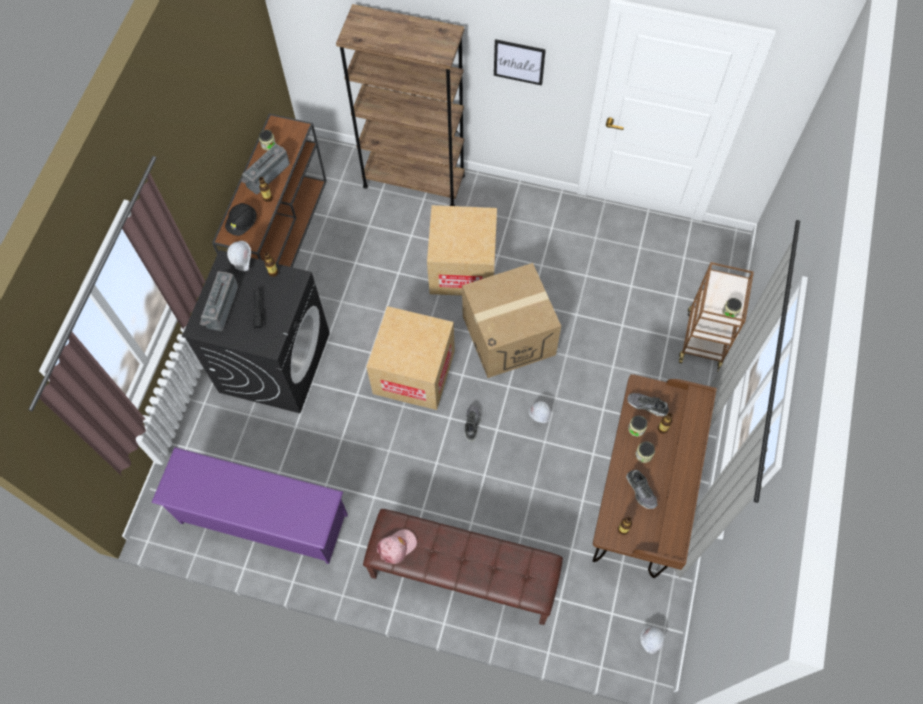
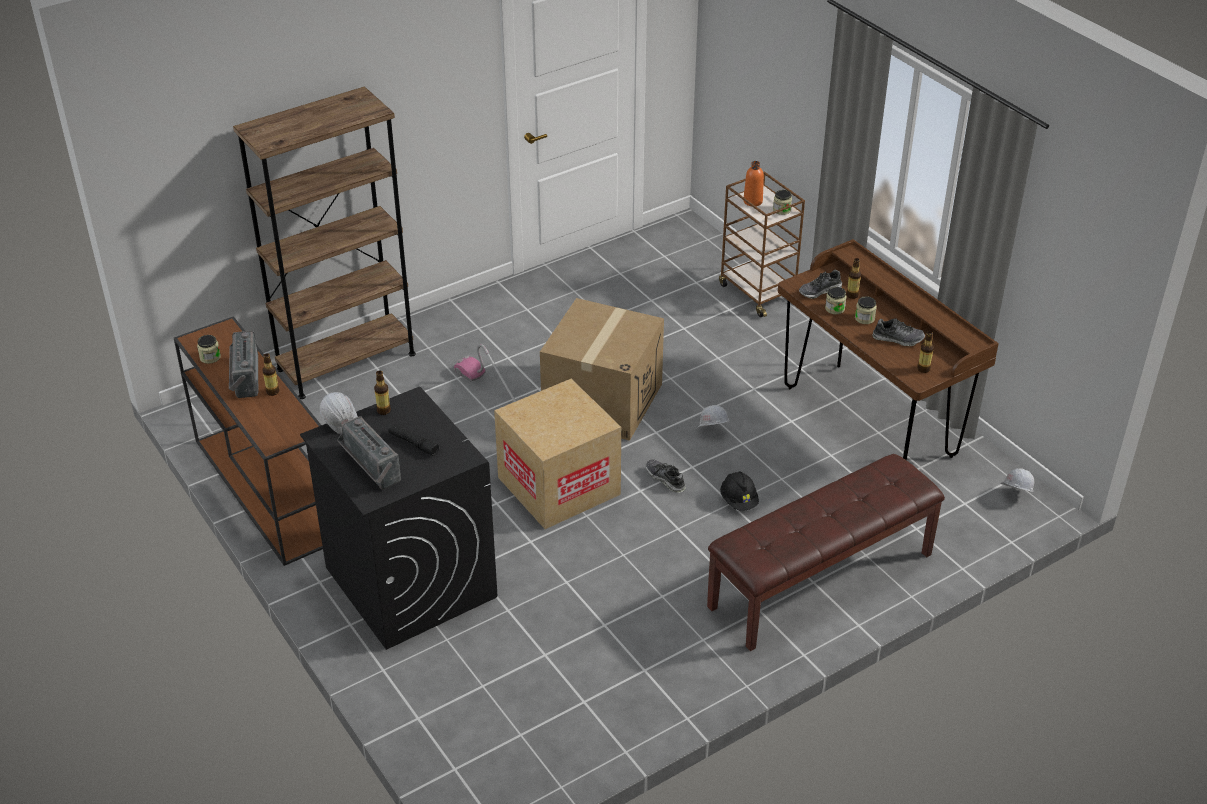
camera: 50 degrees left, 25 degrees down
purple shoe rack [151,447,348,564] -> none
black hard hat [225,203,257,236] -> black hard hat moved to [720,471,759,511]
pink cap [377,529,417,564] -> none
cardboard box [427,205,497,296] -> vacuum cleaner [454,344,522,404]
picture [494,39,546,86] -> none
none -> orange bottle [743,161,764,206]

